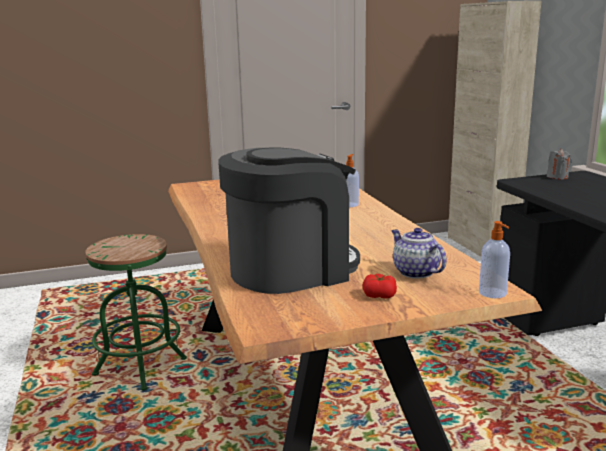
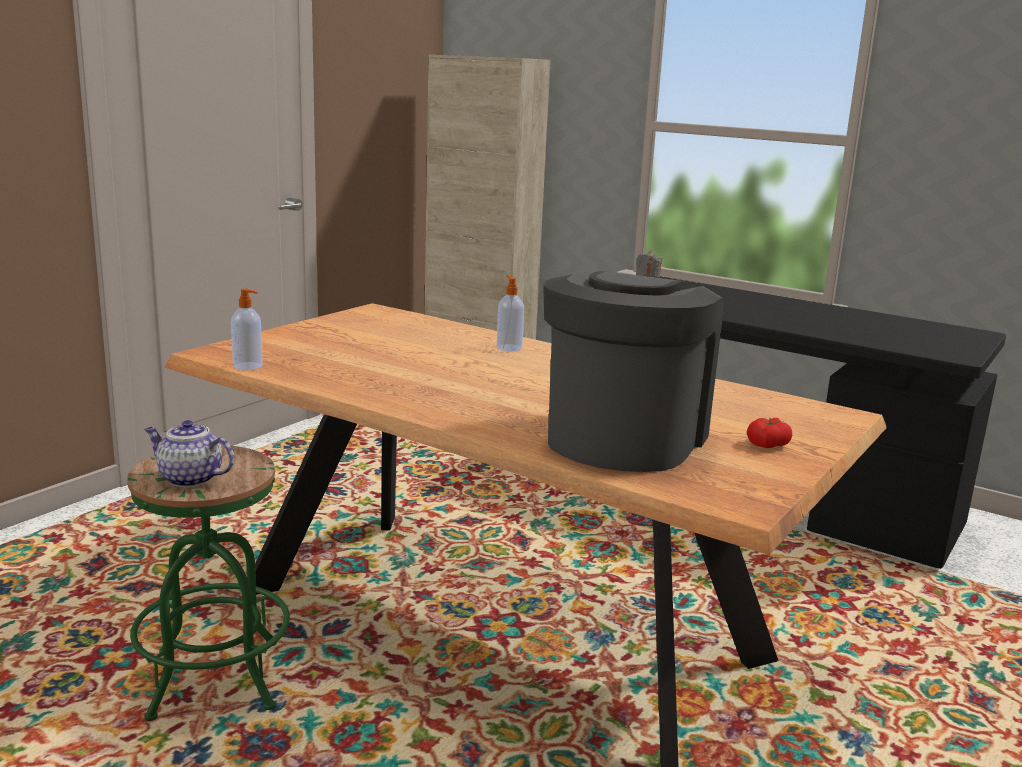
camera: 40 degrees left, 0 degrees up
teapot [391,228,447,279] -> teapot moved to [144,420,234,487]
soap dispenser [479,221,510,298] -> soap dispenser moved to [231,288,263,370]

